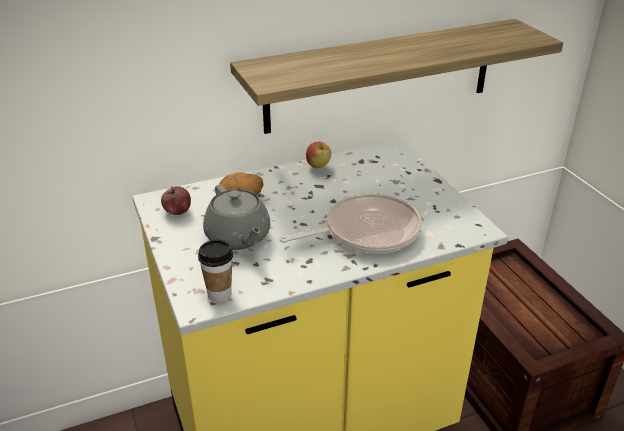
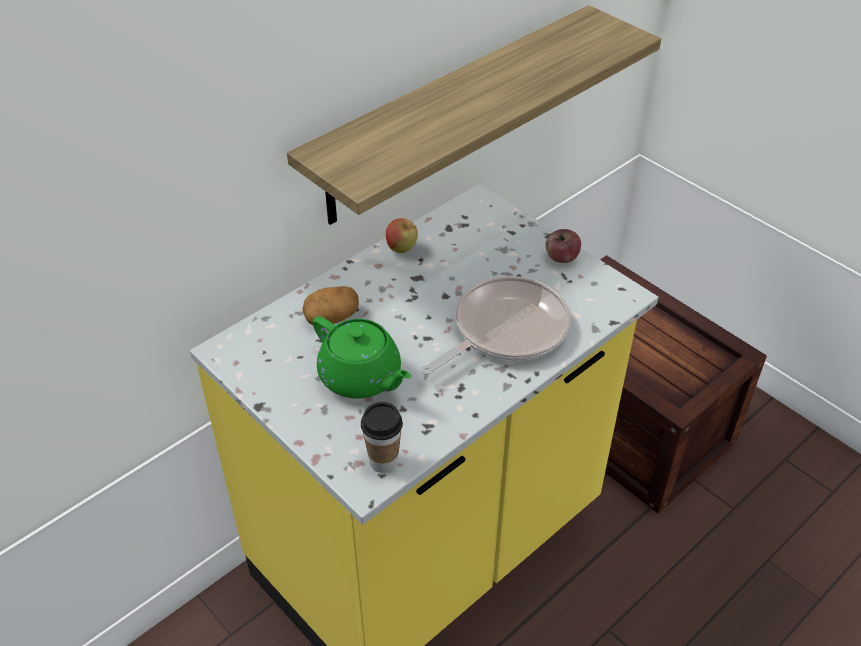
camera: 20 degrees left, 10 degrees up
apple [161,186,191,215] -> apple moved to [546,229,581,263]
grey teapot [203,185,270,250] -> green teapot [312,316,412,399]

